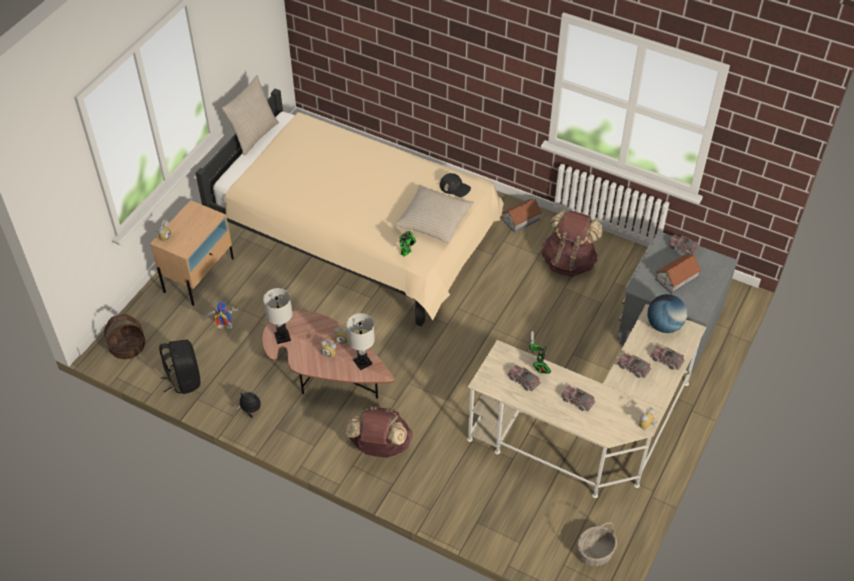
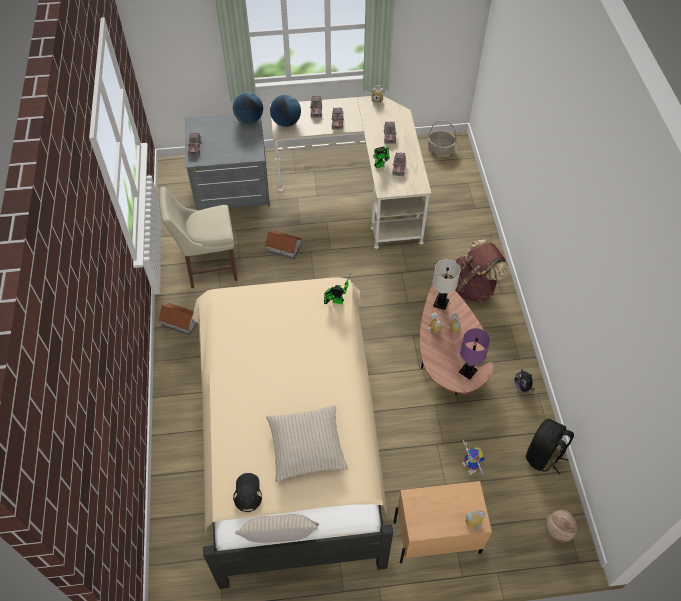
camera: 125 degrees left, 5 degrees up
basket [104,314,145,359] -> basketball [545,510,578,542]
white table lamp [263,288,292,344] -> purple table lamp [459,328,490,380]
beige pillow [394,185,474,244] -> beige pillow moved to [266,405,348,482]
black cap [440,173,471,197] -> black cap moved to [233,473,262,512]
brown backpack [542,210,603,277] -> beige chair [159,187,238,288]
toy house [655,255,701,294] -> toy house moved to [265,230,302,259]
none -> globe [232,92,263,124]

